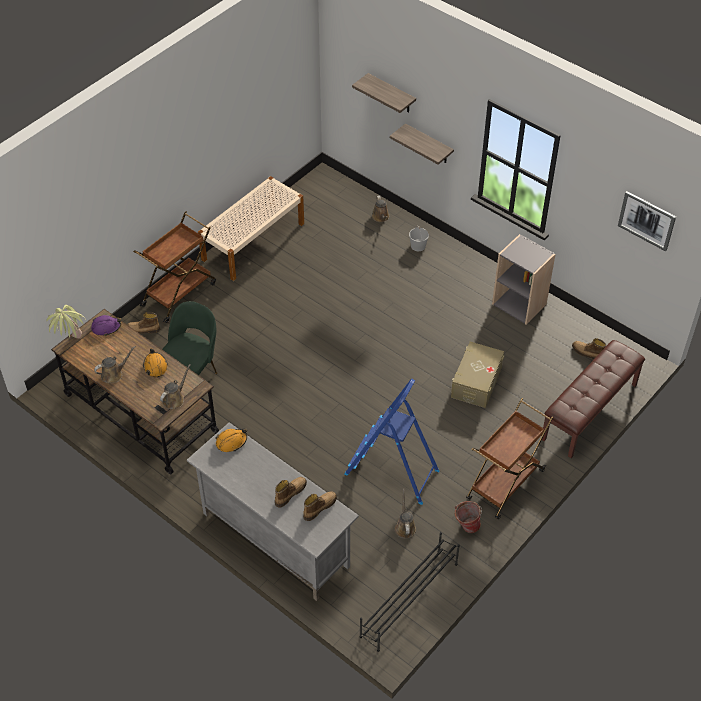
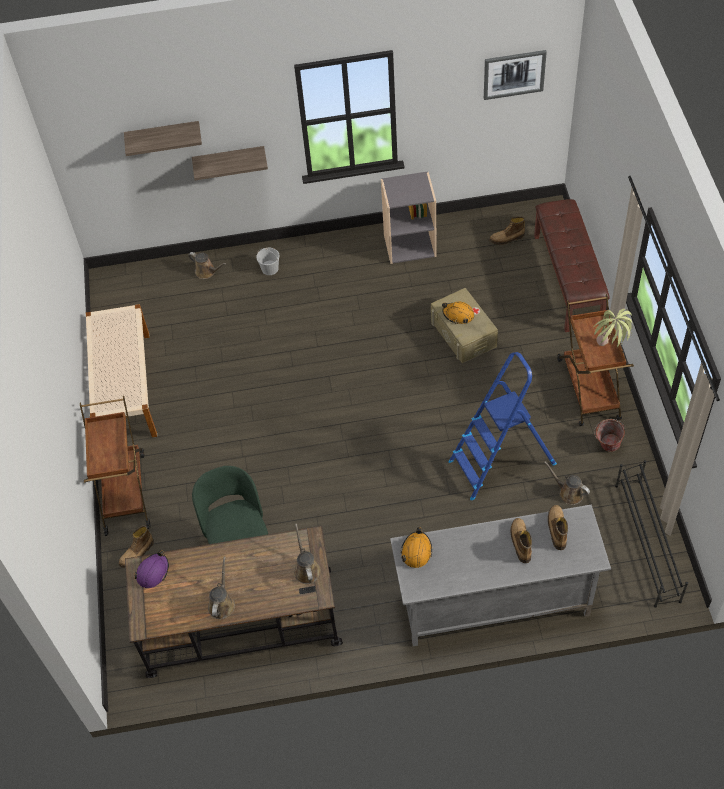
camera: 45 degrees left, 5 degrees up
potted plant [46,305,86,339] -> potted plant moved to [593,308,632,347]
orange hard hat [143,348,168,377] -> orange hard hat moved to [442,302,474,324]

